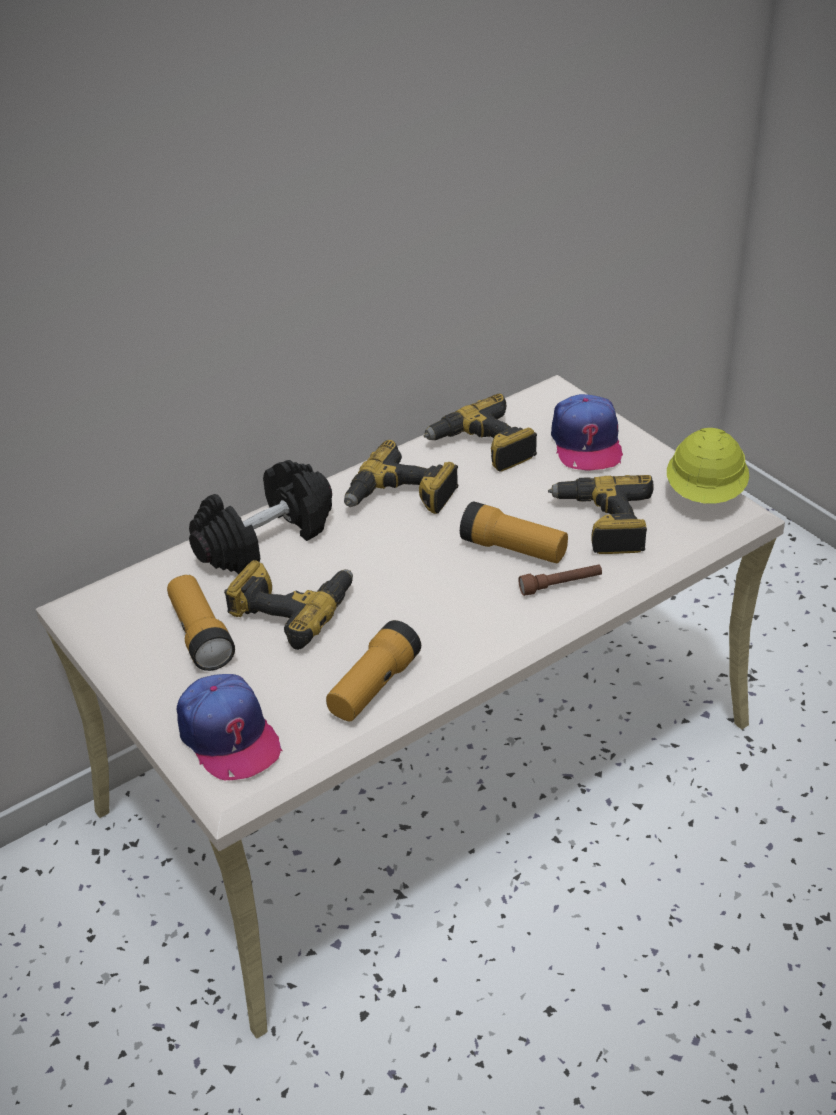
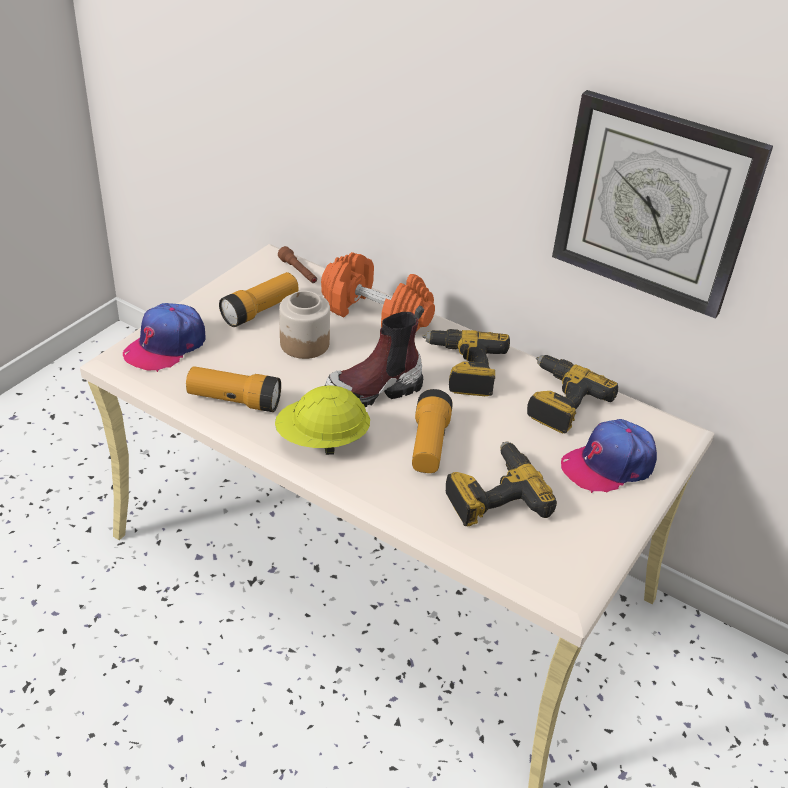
camera: 65 degrees right, 0 degrees up
black dumbbell [189,460,332,574] -> orange dumbbell [321,252,435,331]
power drill [224,560,353,650] -> jar [279,291,330,359]
brown flashlight [518,565,602,596] -> brown flashlight moved to [278,246,317,283]
yellow hard hat [667,428,749,504] -> yellow hard hat moved to [275,385,370,455]
none -> boot [324,306,424,407]
none -> wall clock [552,90,773,319]

